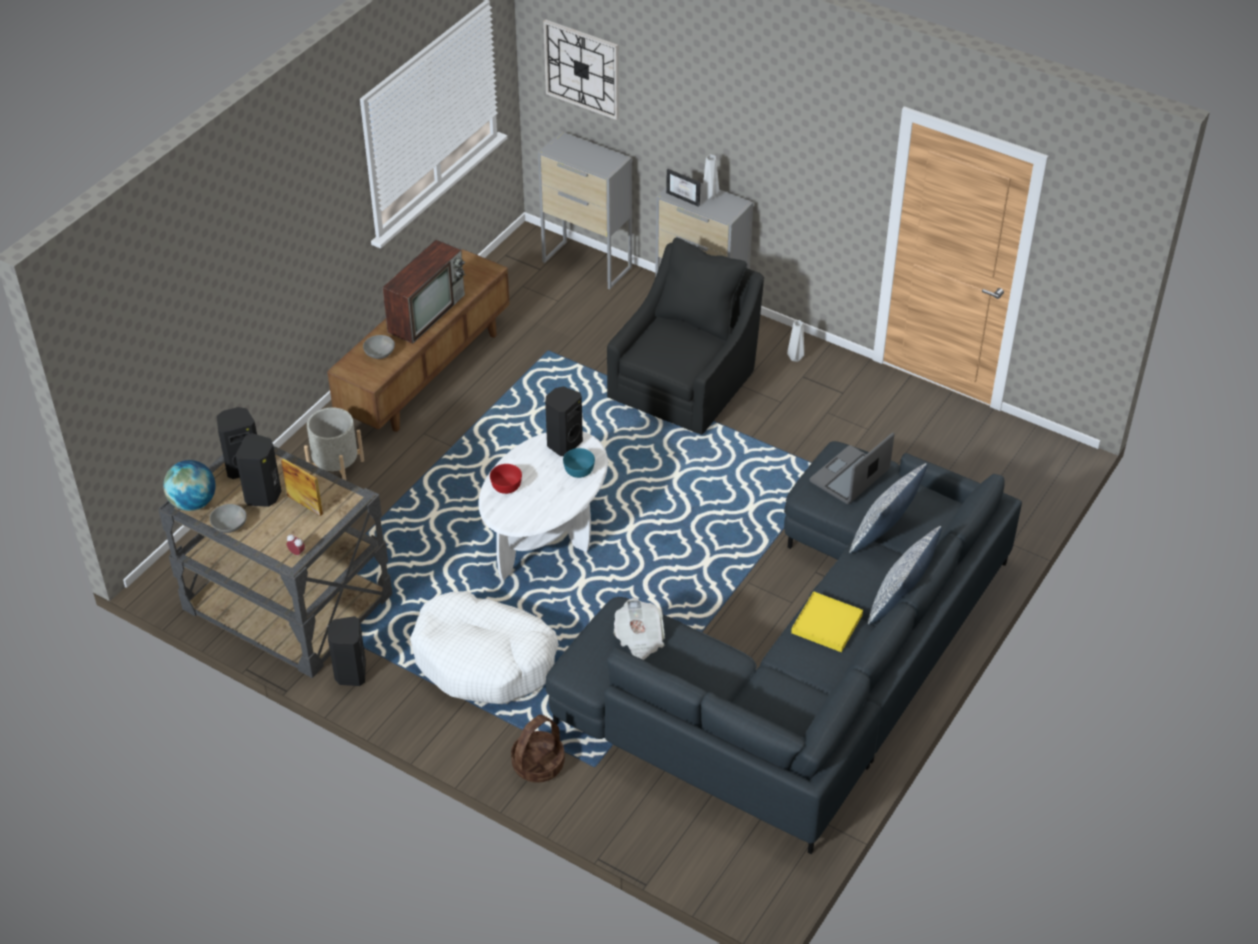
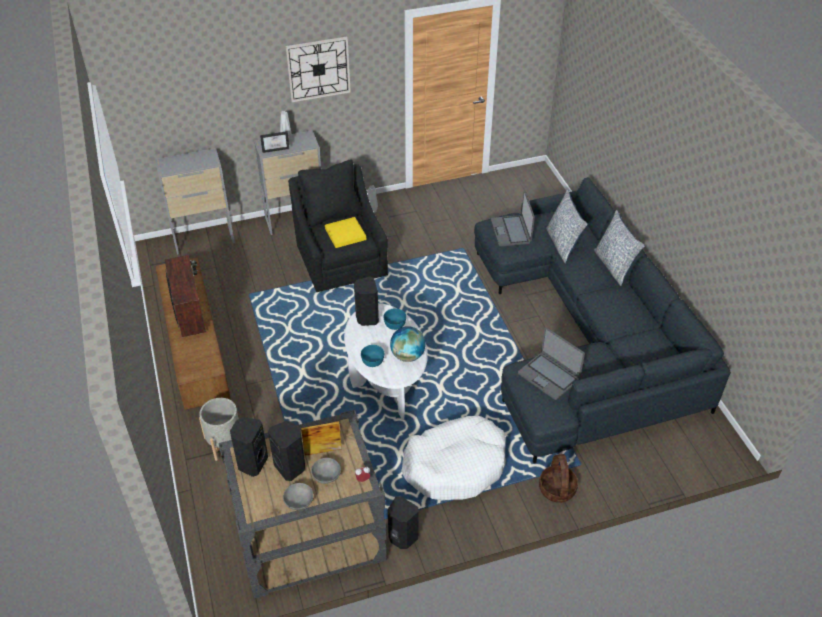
camera: 50 degrees left, 0 degrees up
globe [163,460,216,511] -> globe moved to [390,326,426,362]
grey bowl [363,335,395,359] -> grey bowl moved to [311,458,341,484]
red bowl [490,464,522,494] -> turquoise bowl [361,345,384,367]
wall clock [543,19,619,120] -> wall clock moved to [286,37,351,102]
newspaper [613,598,665,660] -> laptop [518,327,585,400]
yellow tray [791,591,863,652] -> yellow tray moved to [325,217,366,248]

